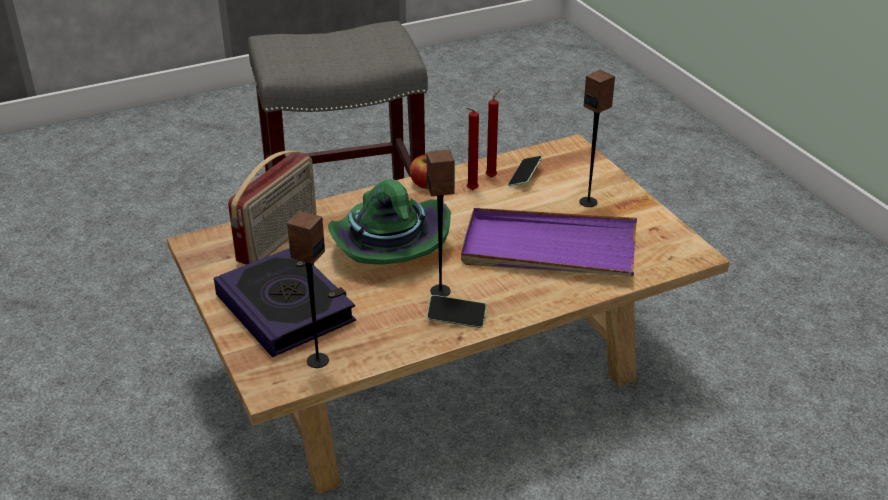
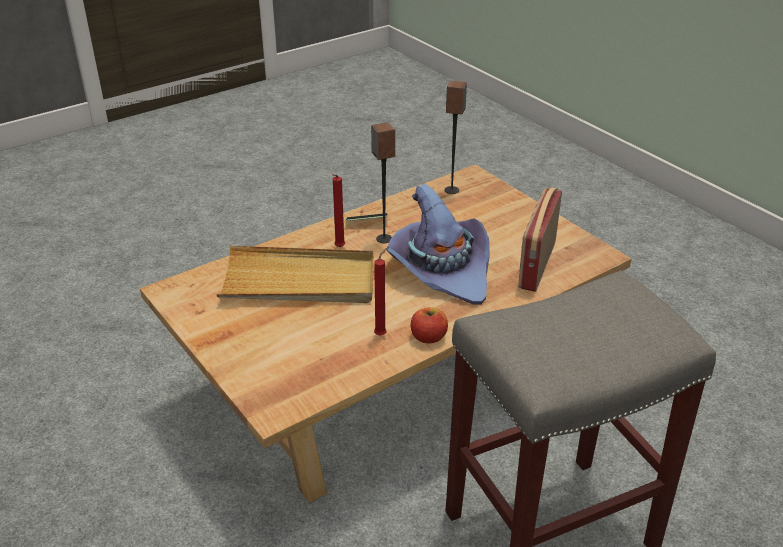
camera: 170 degrees right, 0 degrees up
book [214,248,356,357] -> none
green hat [328,179,451,265] -> purple hat [386,184,490,305]
purple tray [461,208,637,276] -> beige tray [216,246,373,303]
red candle [486,89,500,178] -> red candle moved to [332,174,345,247]
phone [508,156,542,186] -> none
speaker [579,70,615,207] -> none

